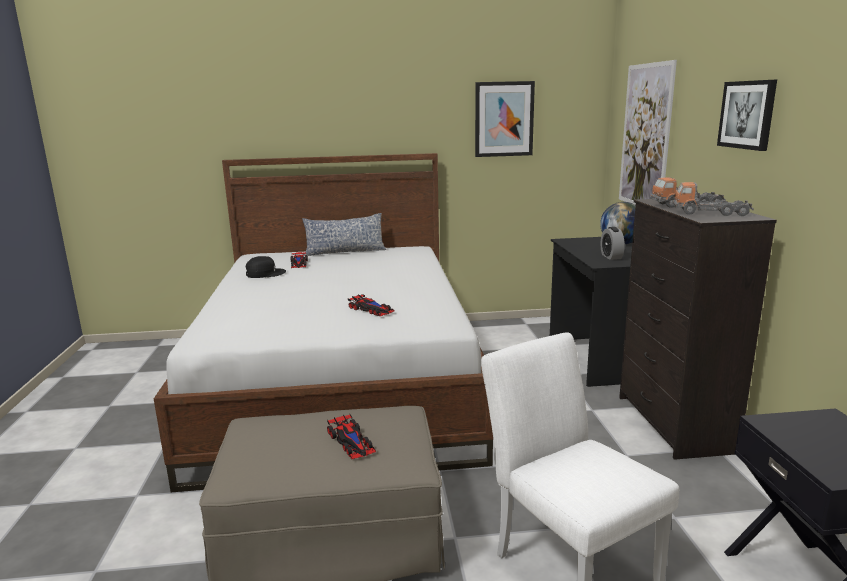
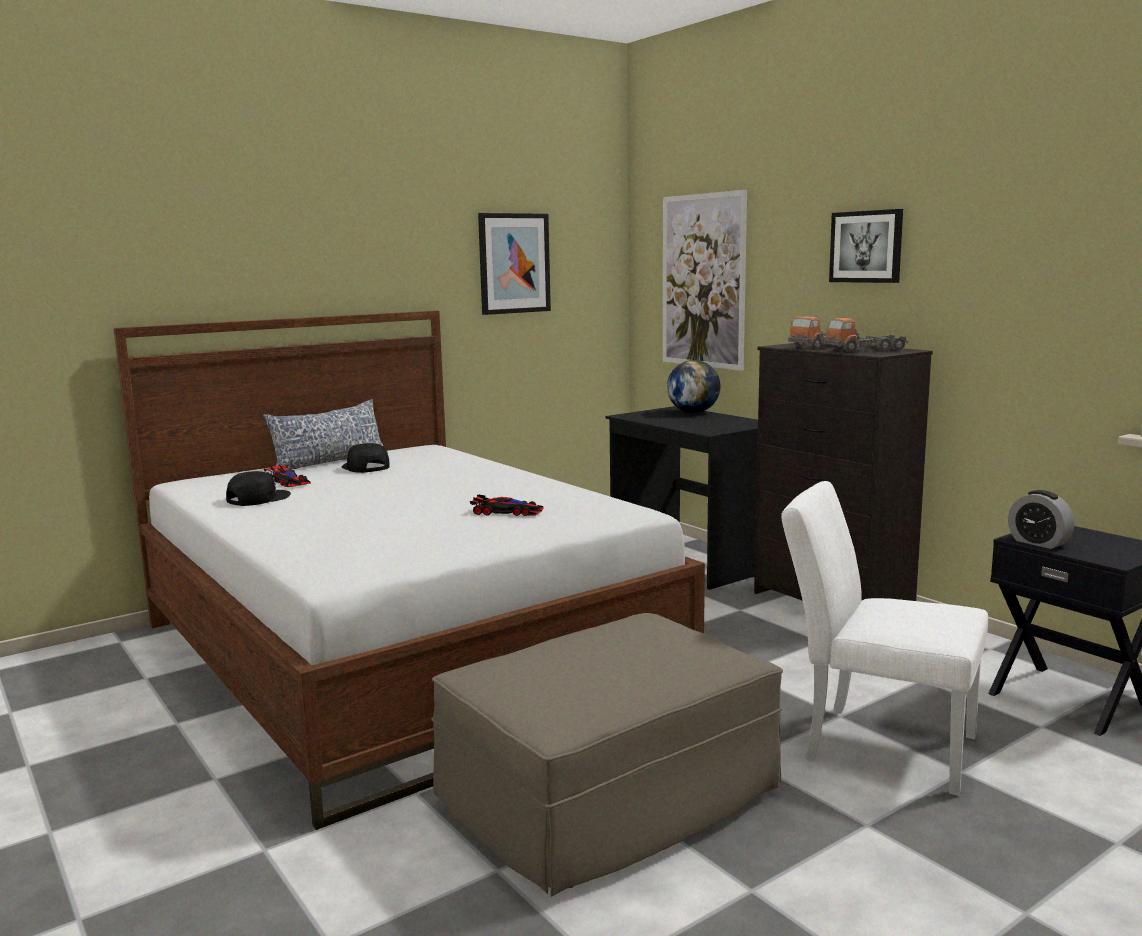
camera: 30 degrees left, 5 degrees down
toy car [327,414,376,459] -> none
alarm clock [601,227,625,260] -> alarm clock moved to [1008,490,1074,549]
none -> black cap [342,443,390,473]

